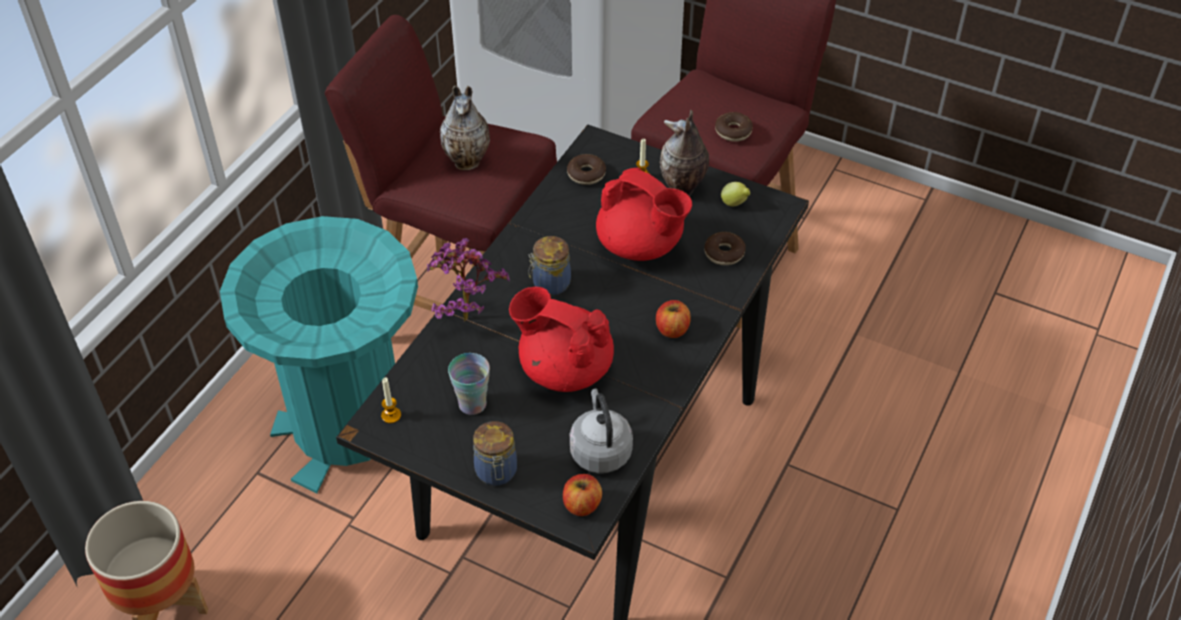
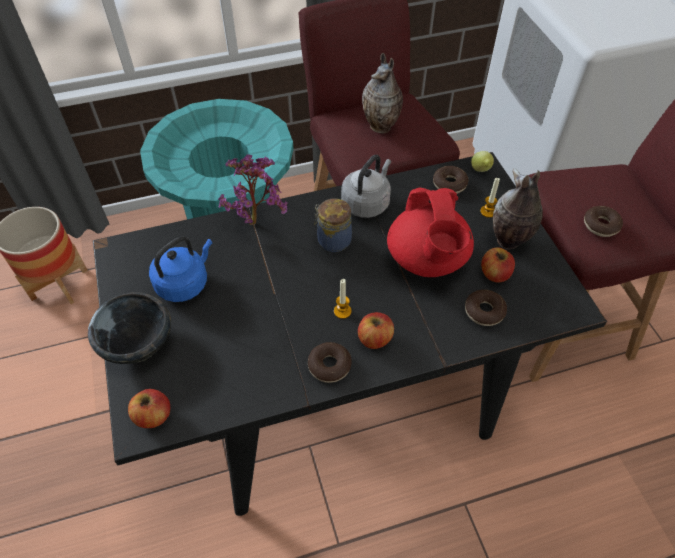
camera: 45 degrees right, 5 degrees up
candle [381,378,401,423] -> candle moved to [334,279,352,319]
cup [448,353,490,415] -> blue kettle [149,236,212,302]
jar [473,421,517,486] -> black bowl [88,292,171,364]
red teapot [509,287,614,392] -> none
grey kettle [570,388,633,473] -> grey kettle moved to [341,155,391,218]
lemon [721,182,750,207] -> lemon moved to [471,151,494,172]
none -> donut [308,342,352,383]
none -> apple [481,247,515,282]

